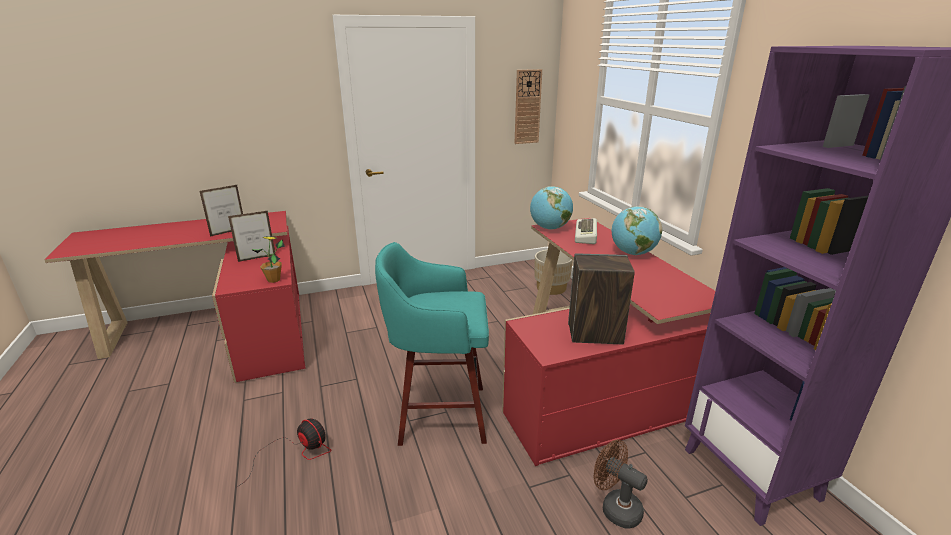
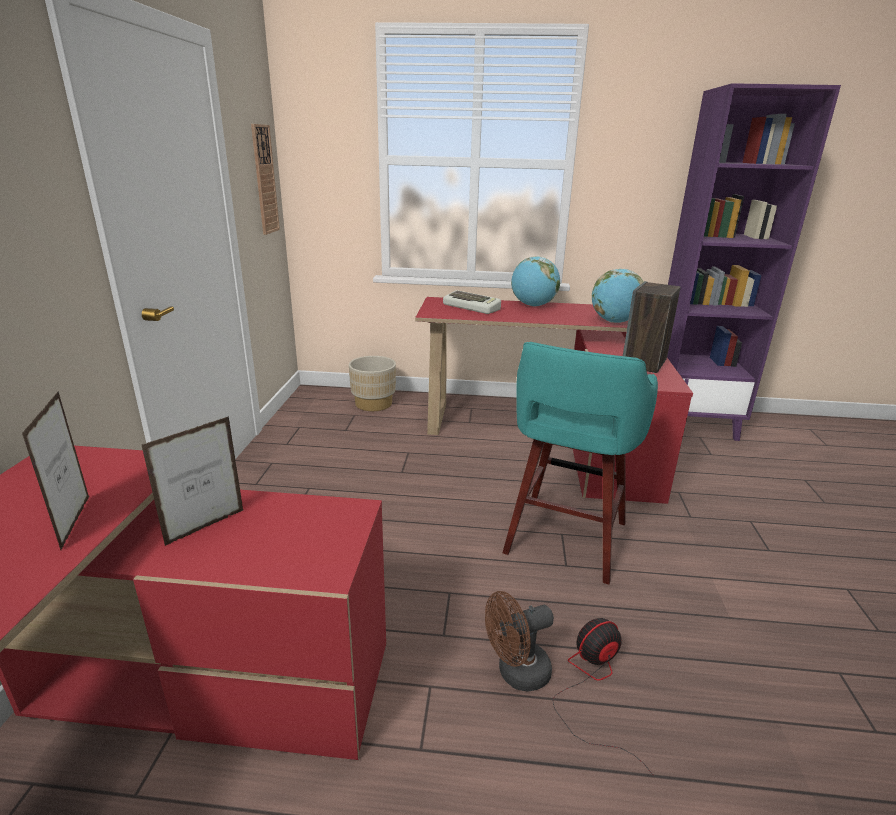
camera: 65 degrees left, 0 degrees up
picture frame [228,211,276,262] -> picture frame turned 45 degrees clockwise [142,416,243,546]
potted plant [251,236,285,283] -> none
globe [530,186,573,230] -> globe moved to [592,269,644,323]
brown fan [594,440,648,528] -> brown fan moved to [485,591,554,692]

